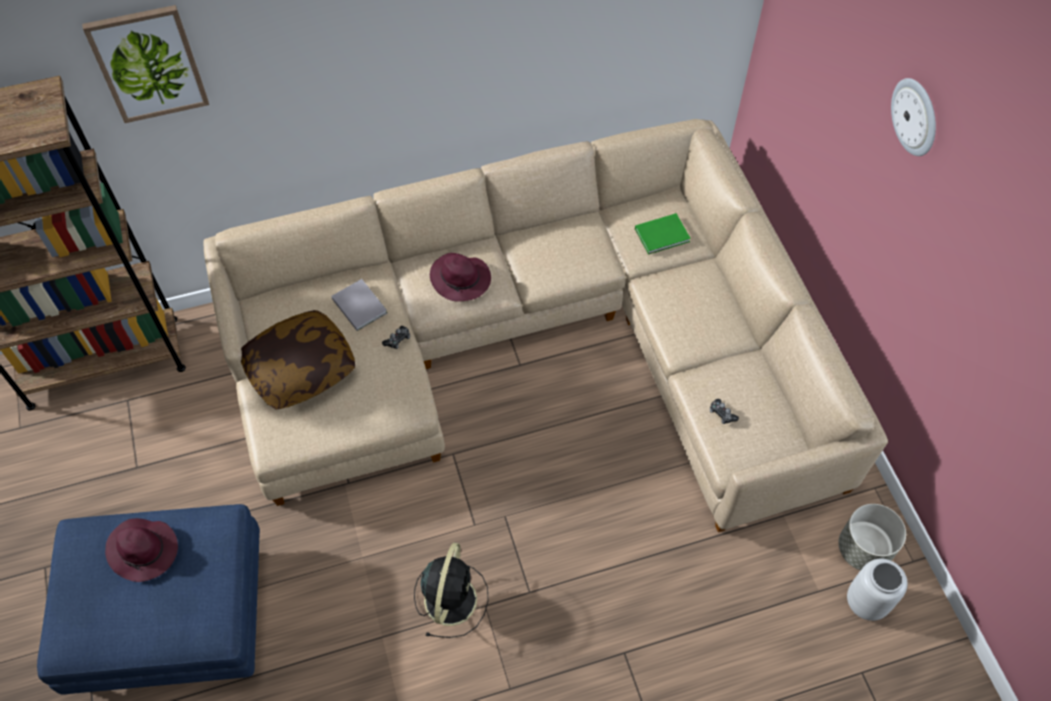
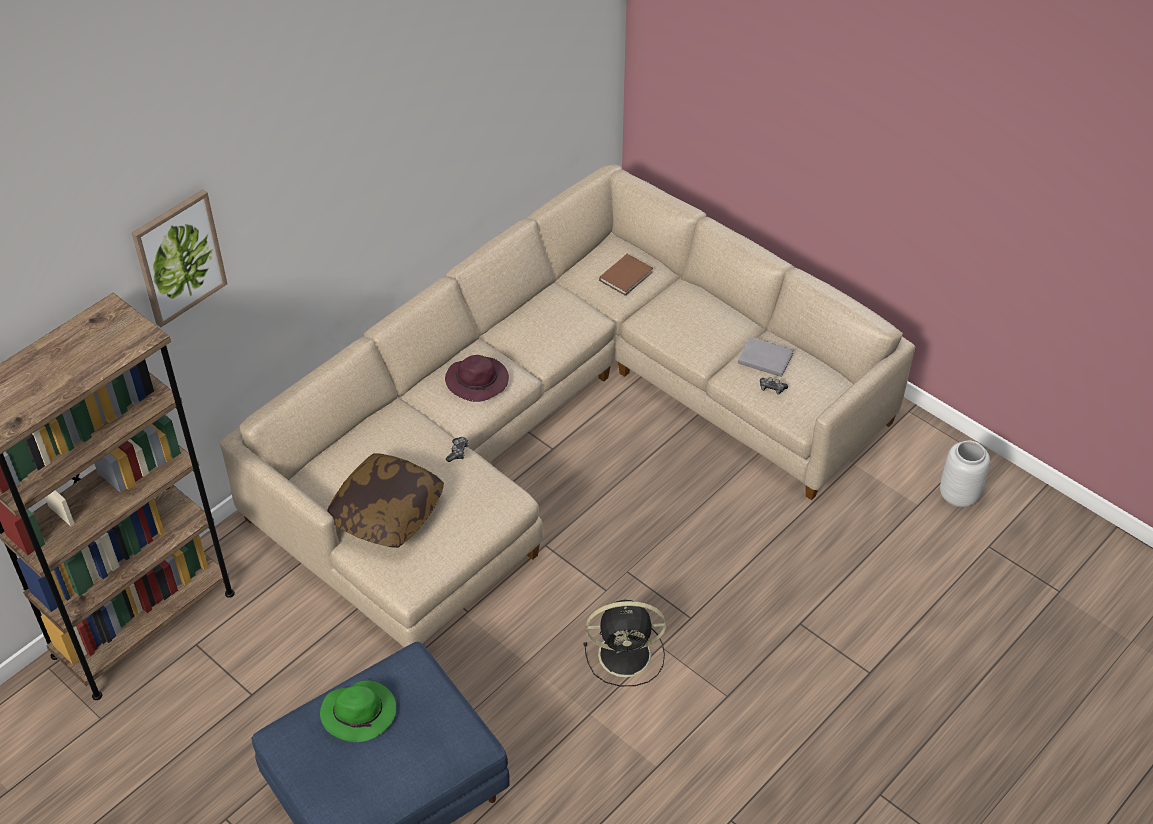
camera: 30 degrees left, 10 degrees down
purple hat [105,518,178,582] -> green hat [320,680,396,742]
grey book [331,279,387,331] -> grey book moved to [738,337,793,377]
black fan [414,542,489,638] -> black fan turned 105 degrees clockwise [583,599,666,686]
green book [635,213,691,255] -> brown book [599,254,653,296]
grey planter [838,504,906,570] -> none
wall clock [891,78,936,156] -> none

